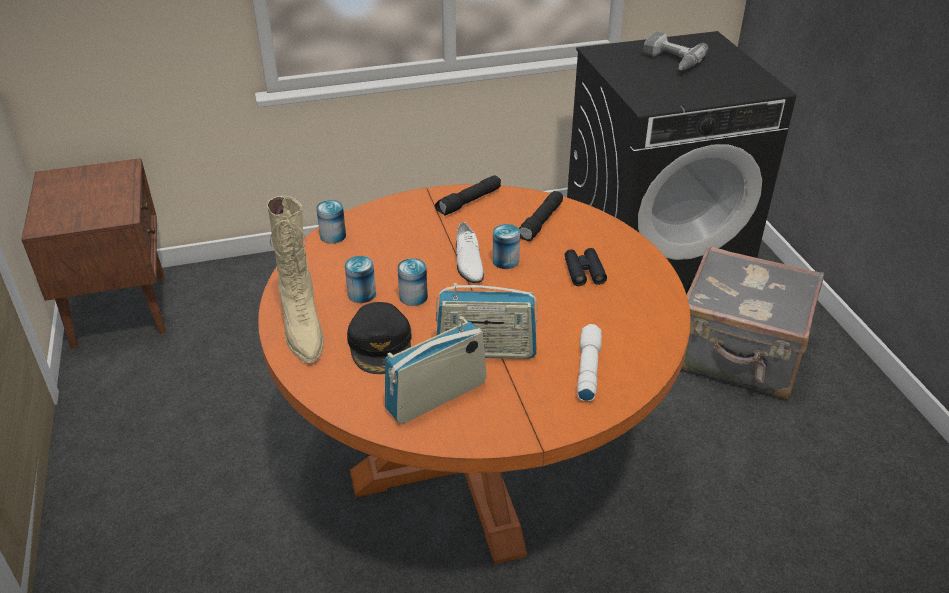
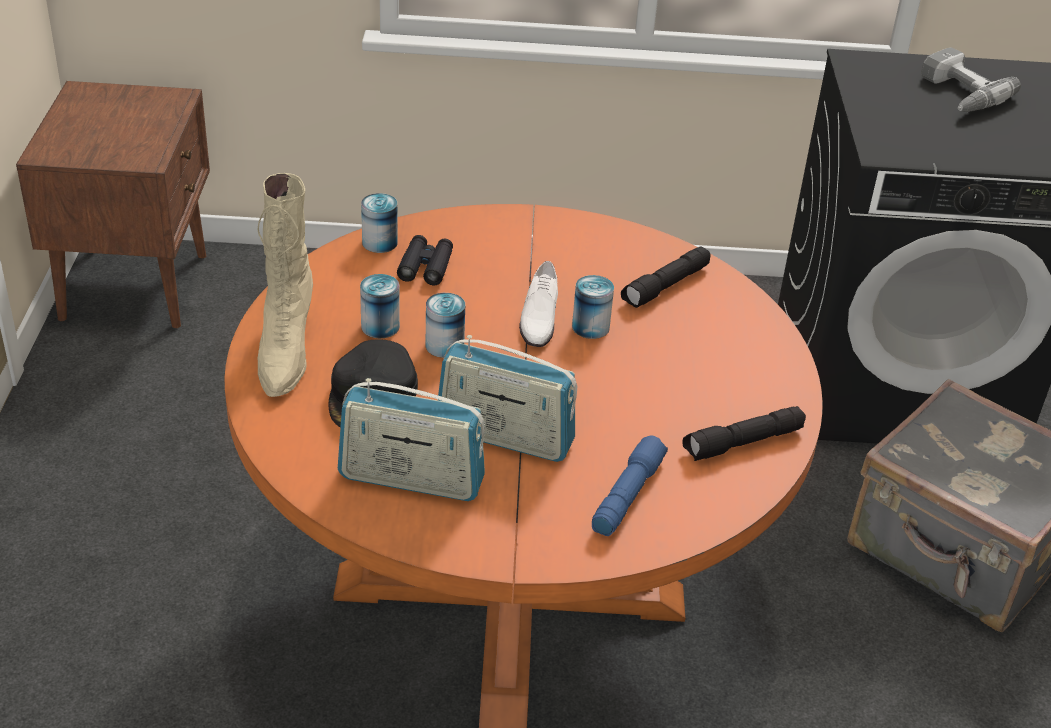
camera: 15 degrees right, 0 degrees up
radio [385,316,487,424] -> radio turned 150 degrees counterclockwise [338,378,485,501]
black flashlight [435,175,501,215] -> black flashlight moved to [683,406,806,461]
black binoculars [565,248,607,286] -> black binoculars moved to [397,235,453,285]
white flashlight [577,324,602,401] -> blue flashlight [592,435,668,536]

